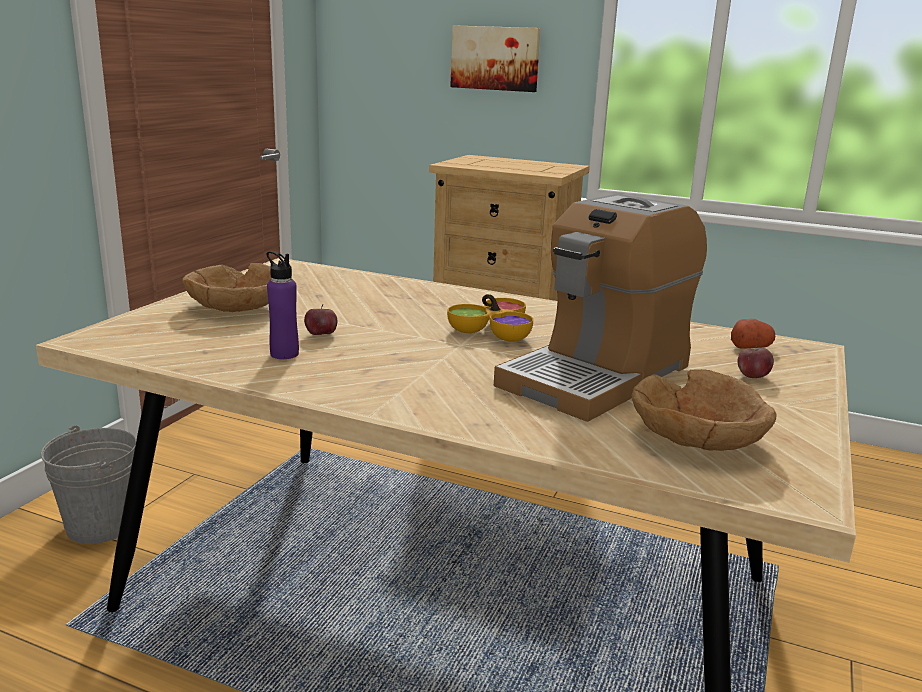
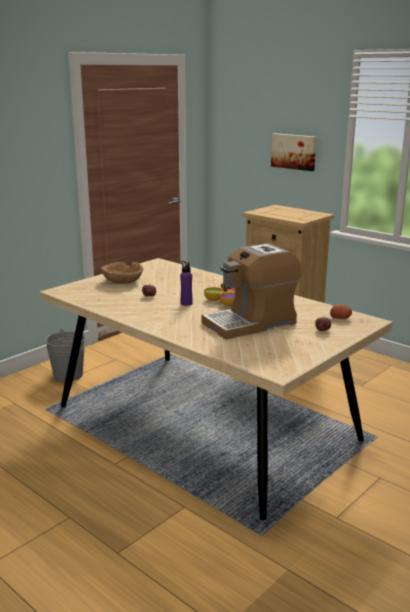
camera: 20 degrees right, 0 degrees up
purple bottle [266,251,299,359] -> purple bottle moved to [180,261,193,306]
brown bowl [632,369,776,451] -> none

